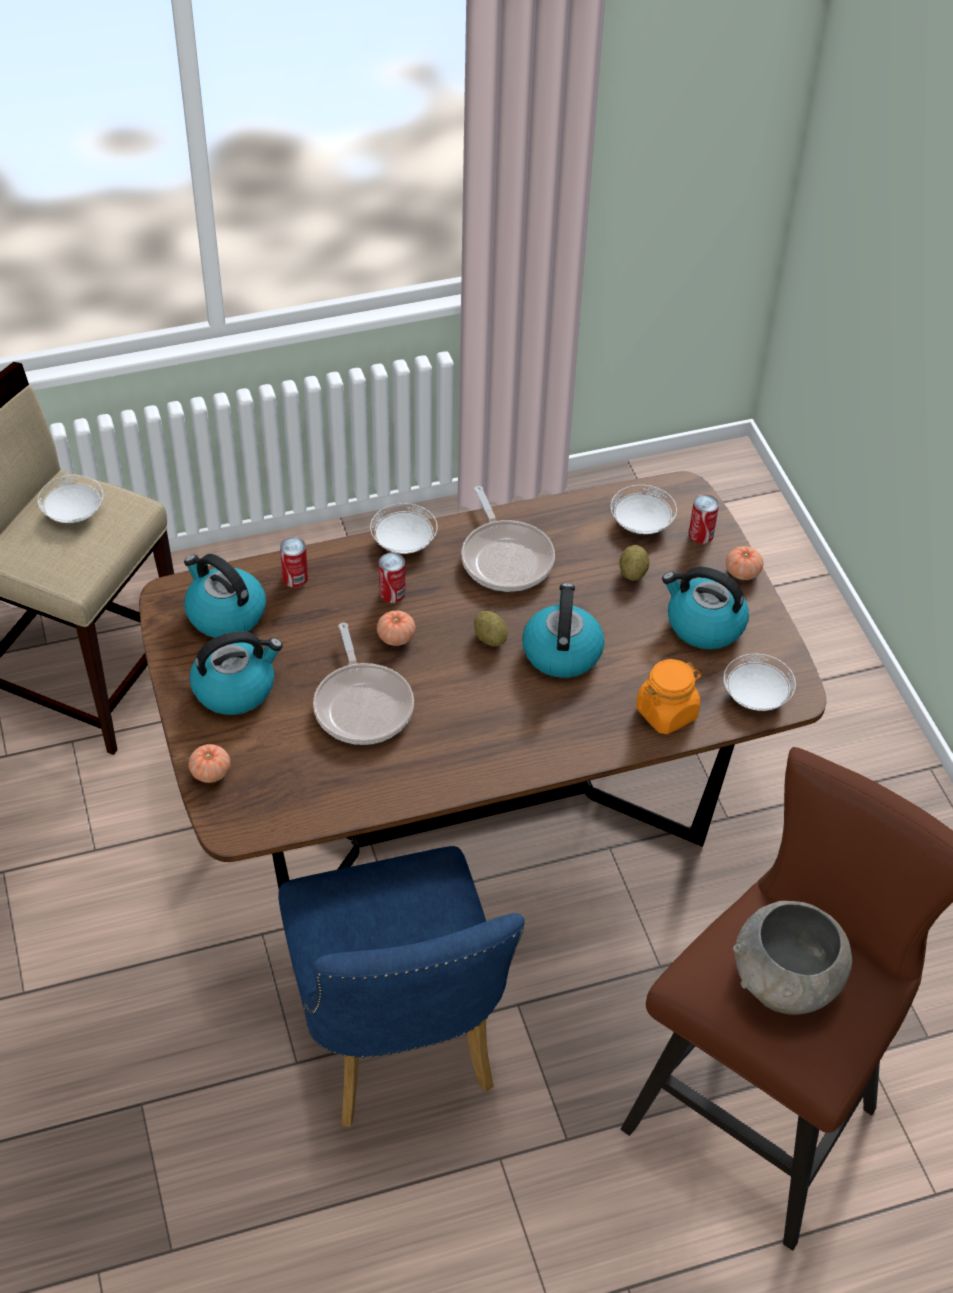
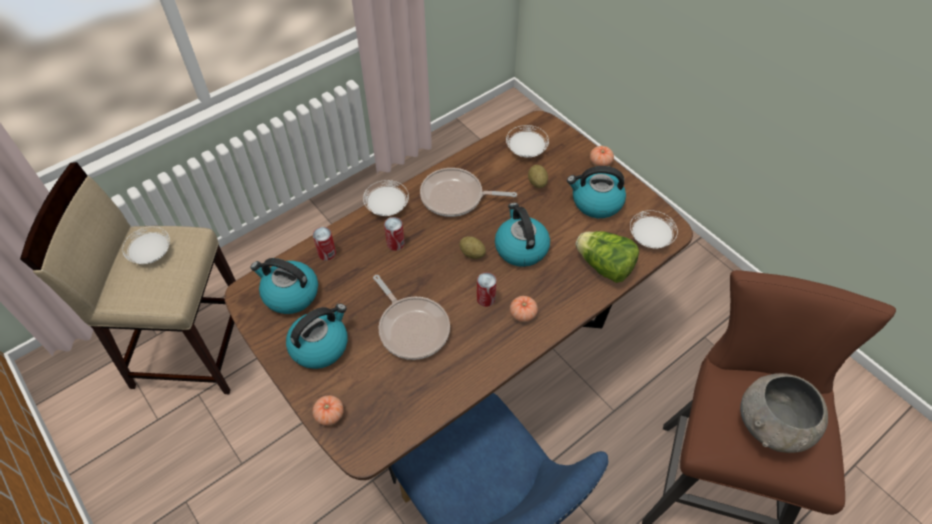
camera: 20 degrees left, 5 degrees up
tomato [377,610,416,646] -> tomato moved to [510,296,538,322]
frying pan [461,486,555,592] -> frying pan turned 135 degrees clockwise [420,168,517,217]
orange jar [636,659,701,734] -> lettuce [575,231,639,283]
can [689,494,719,544] -> can moved to [477,272,497,307]

